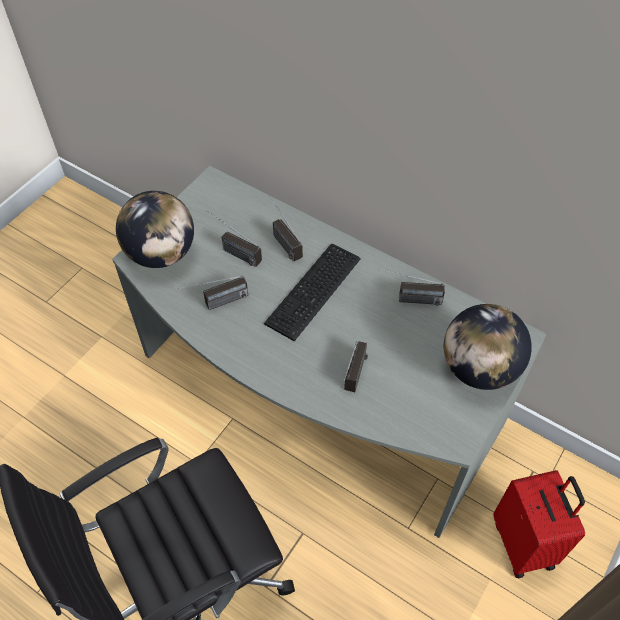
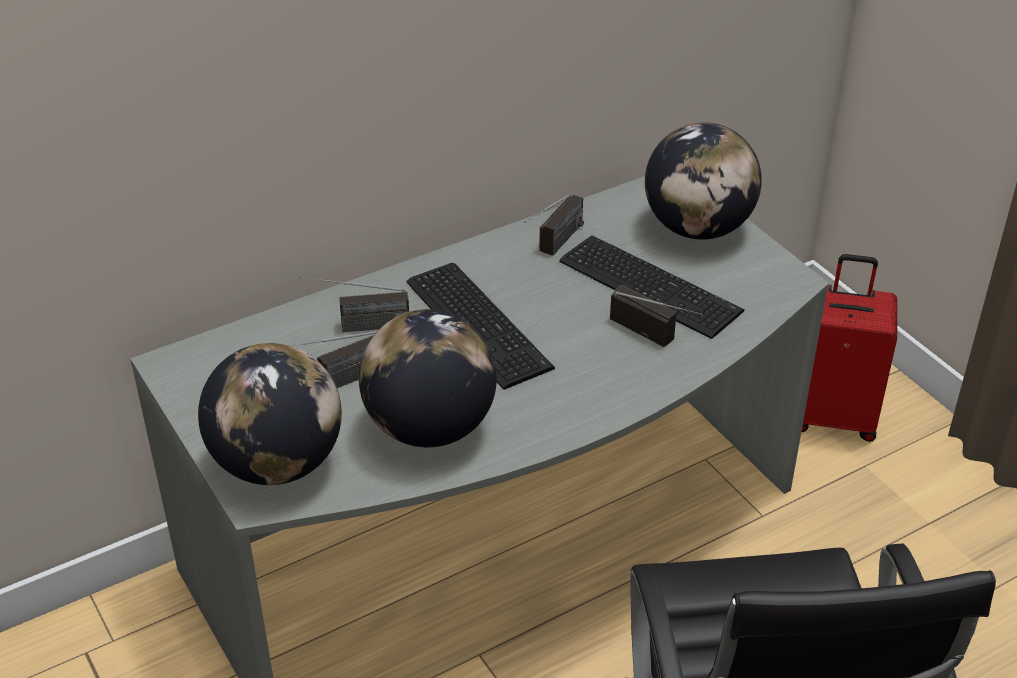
camera: 65 degrees left, 15 degrees down
radio [178,276,248,310] -> globe [359,309,497,447]
none -> keyboard [559,236,745,339]

